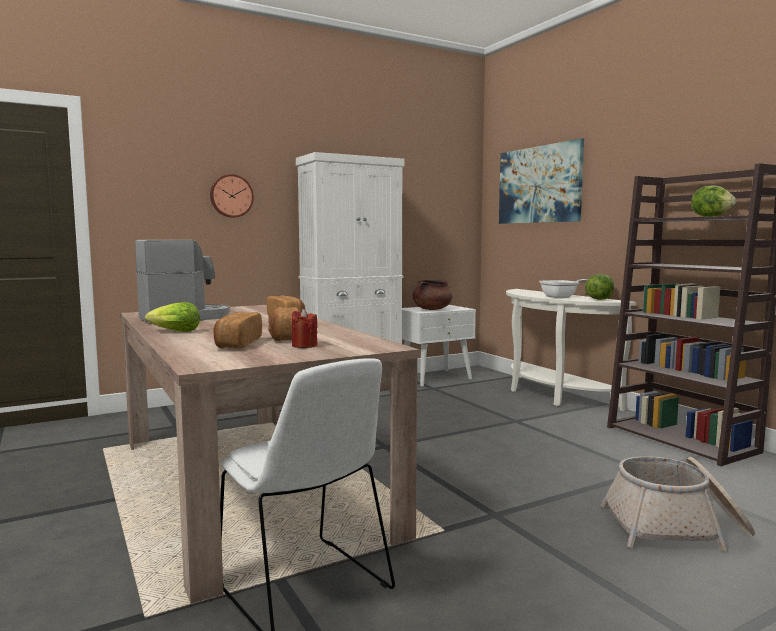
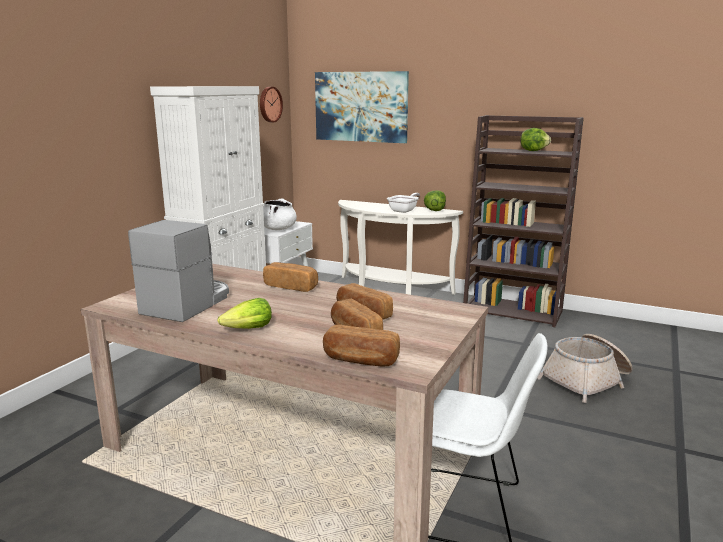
camera: 35 degrees left, 10 degrees up
wall clock [210,174,254,218] -> wall clock moved to [260,87,283,122]
red candle [292,309,318,348] -> none
brown cooking pot [413,279,452,310] -> white cooking pot [263,199,297,230]
none -> bread [323,325,400,366]

